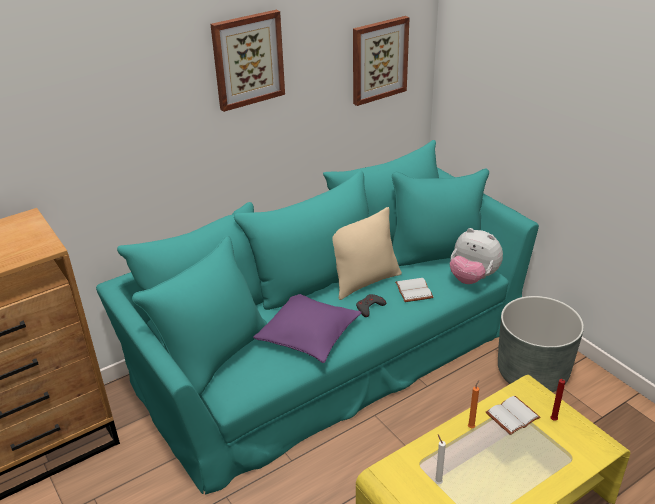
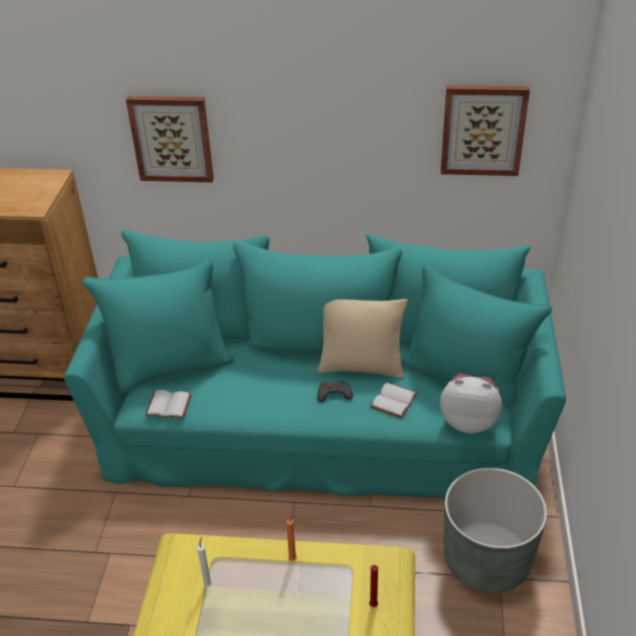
camera: 40 degrees right, 5 degrees up
picture [210,10,285,112] -> picture moved to [126,96,214,182]
purple pillow [253,294,362,363] -> none
plush toy [450,228,503,284] -> plush toy turned 120 degrees clockwise [440,373,502,433]
white book [486,396,541,435] -> white book moved to [145,390,192,419]

